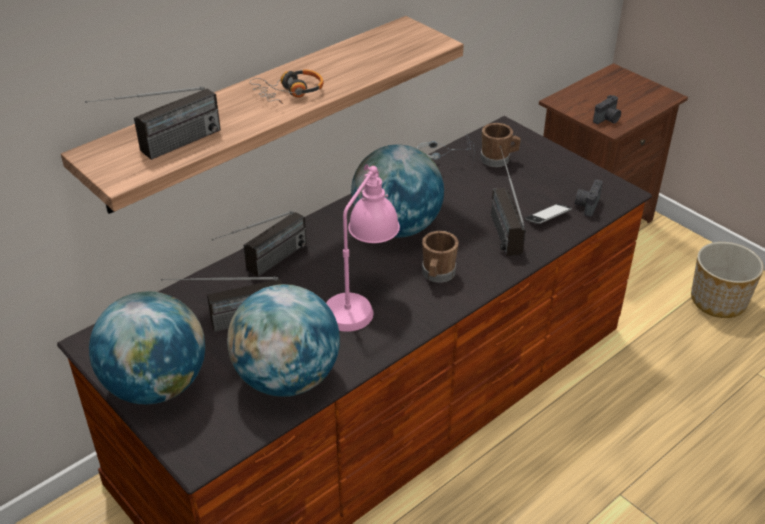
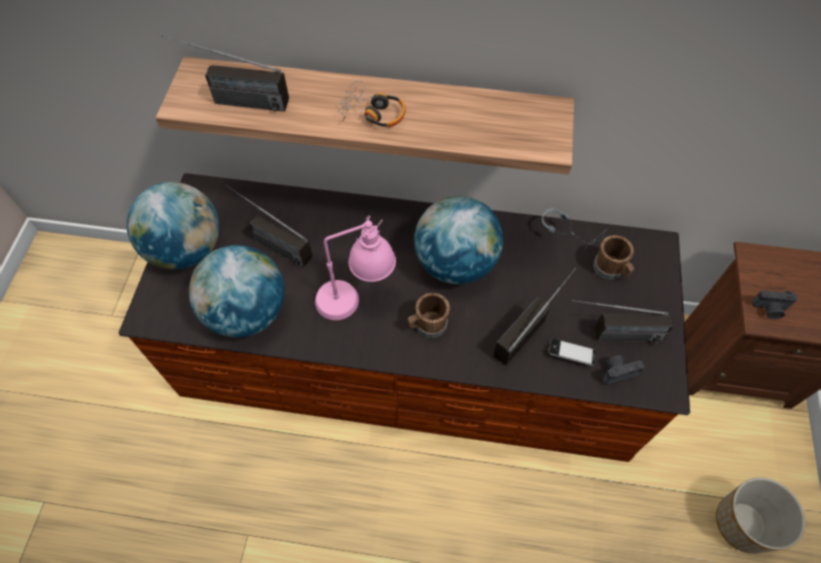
camera: 50 degrees right, 20 degrees up
radio [212,211,307,277] -> radio moved to [572,300,673,344]

